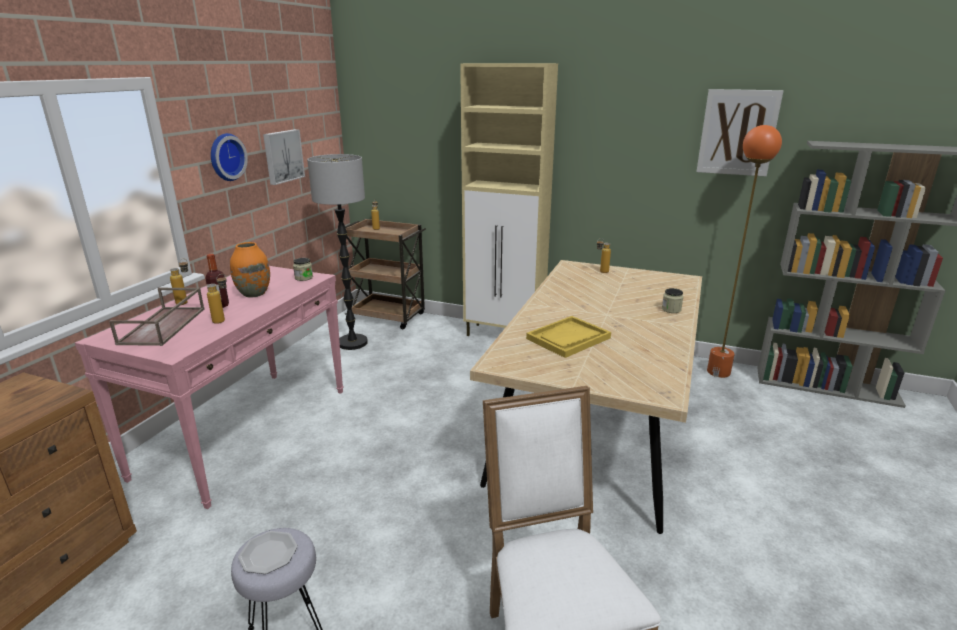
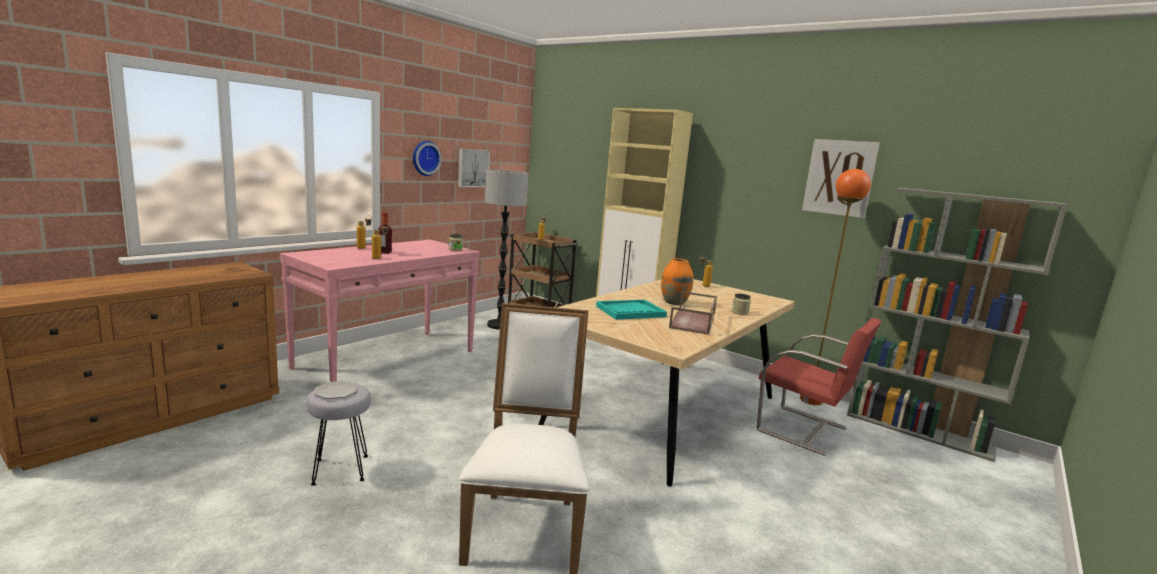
camera: 15 degrees right, 10 degrees down
brown tray [109,288,205,346] -> brown tray moved to [669,291,717,335]
orange vase [230,242,270,298] -> orange vase moved to [661,258,693,305]
yellow tray [526,316,611,358] -> turquoise tray [596,300,667,320]
none -> red chair [757,318,882,456]

